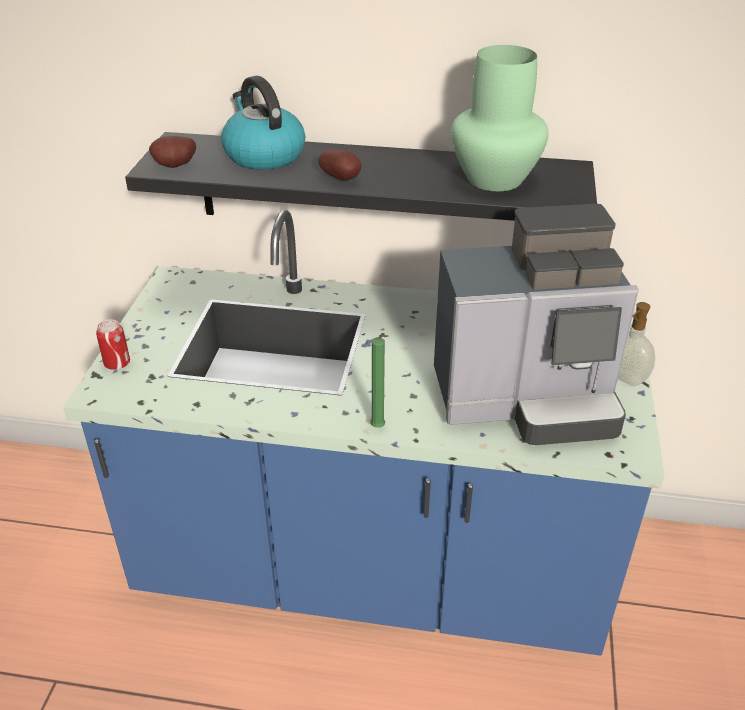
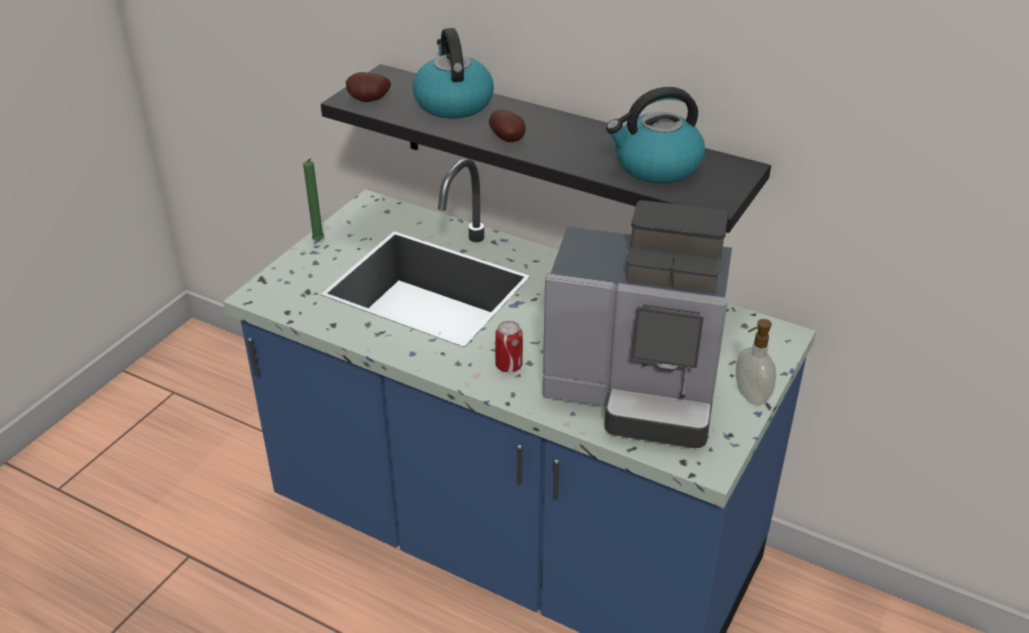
camera: 20 degrees right, 0 degrees up
can [96,319,130,370] -> can moved to [495,321,523,372]
green candle [370,335,389,428] -> green candle moved to [303,158,324,241]
green vase [451,45,548,191] -> kettle [606,87,705,183]

